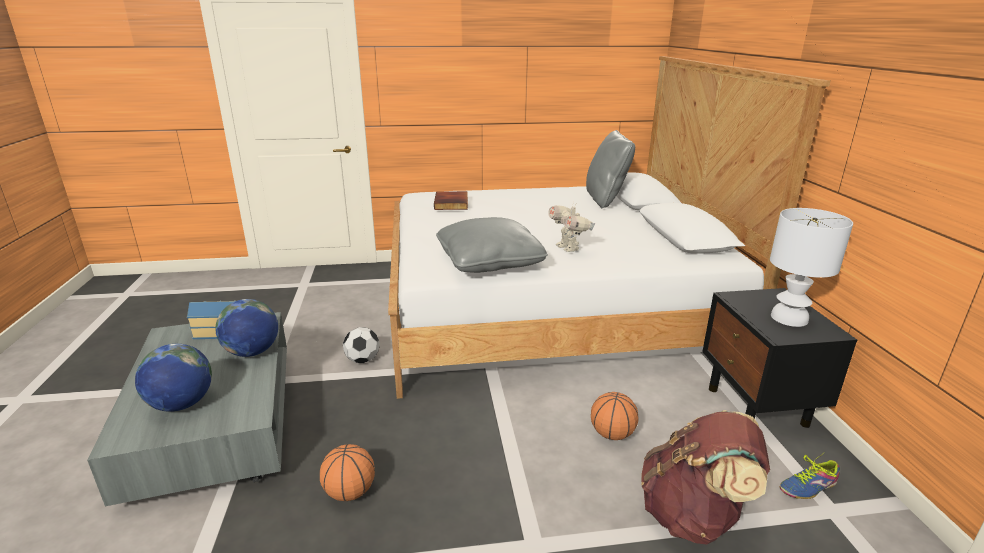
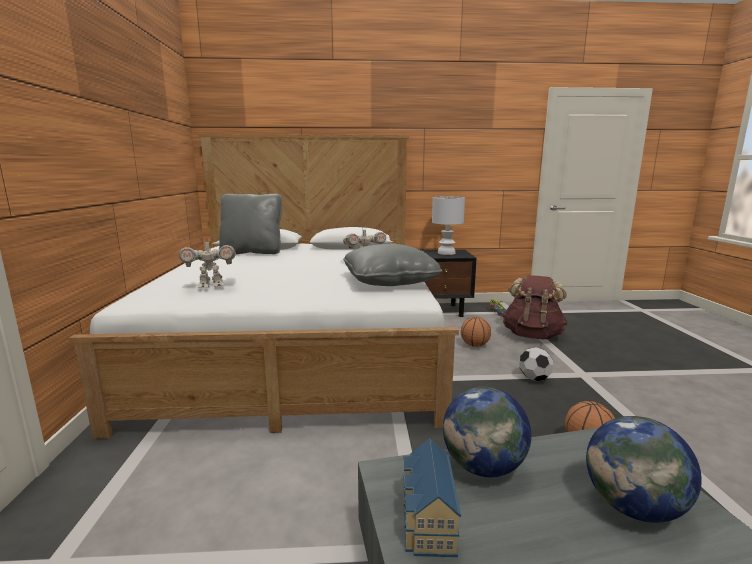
camera: 85 degrees left, 10 degrees down
football [343,327,380,363] -> football moved to [519,347,553,381]
book [434,191,468,210] -> toy robot [179,237,236,288]

